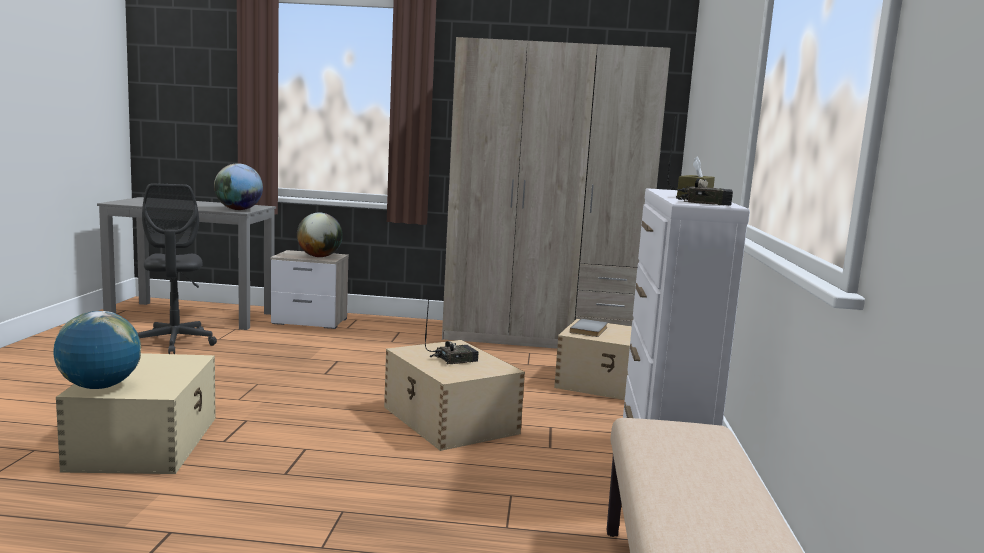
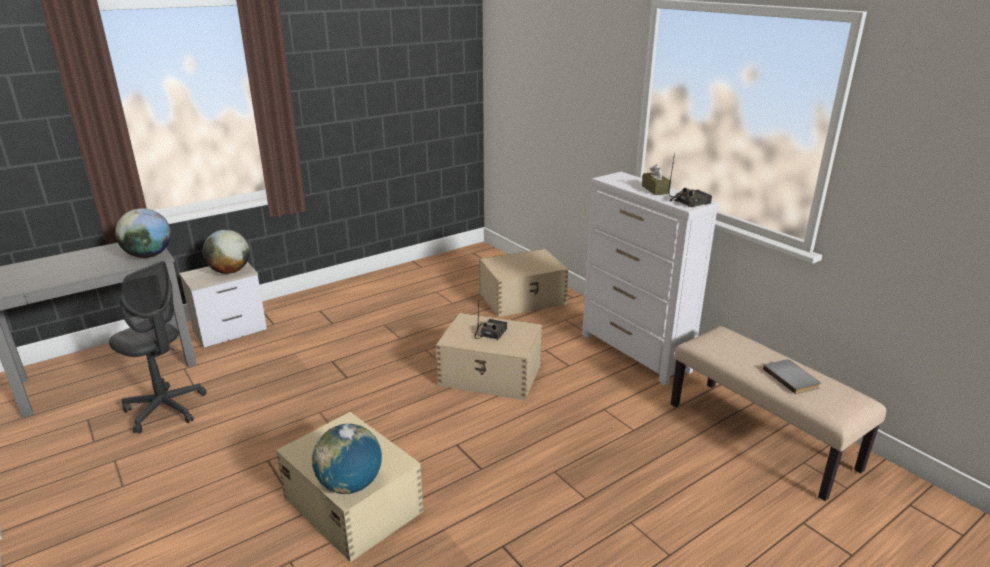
camera: 40 degrees left, 15 degrees up
beige wardrobe [442,37,671,349] -> none
grey book [570,319,607,337] -> grey book moved to [763,360,821,394]

